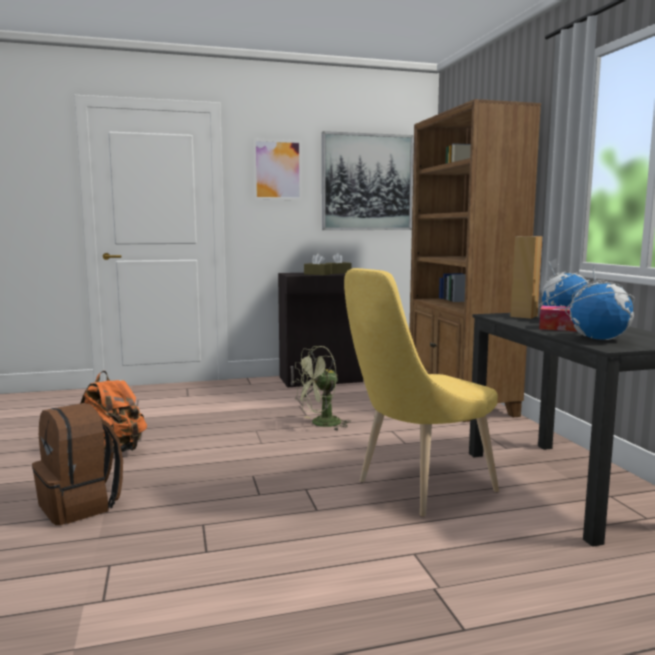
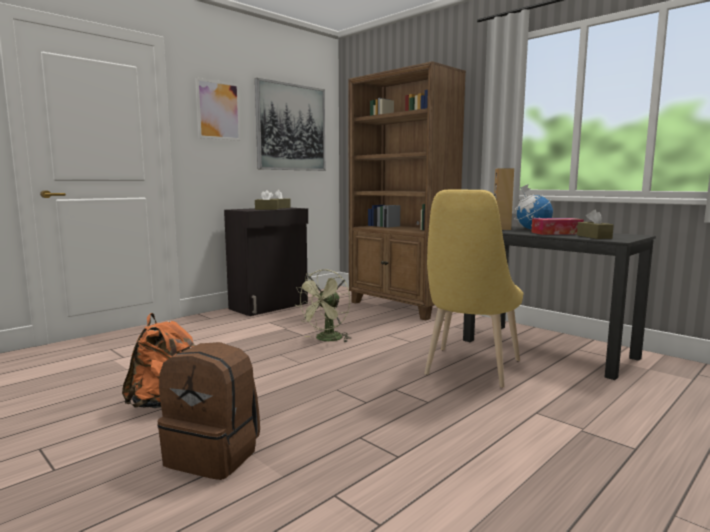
camera: 30 degrees left, 0 degrees up
globe [565,267,635,340] -> brown tissue box [577,210,614,239]

